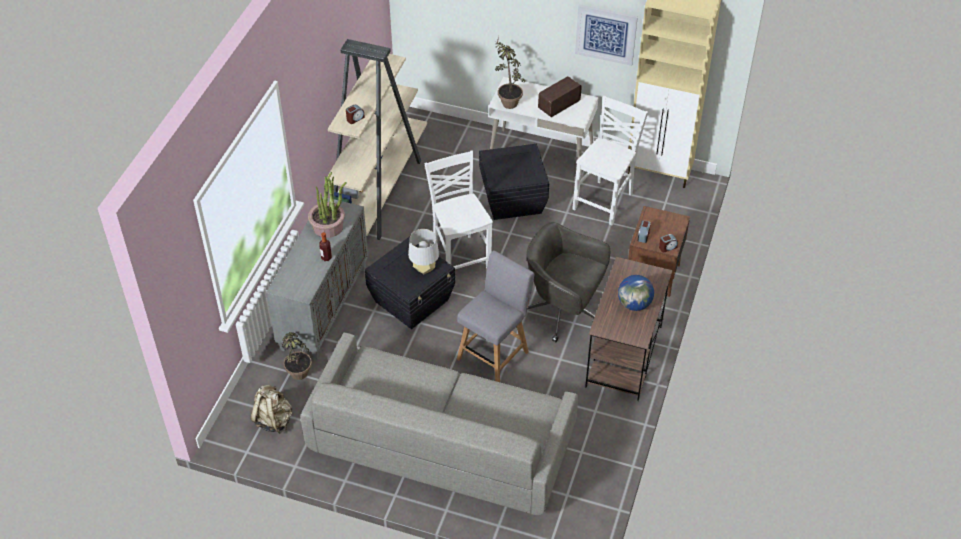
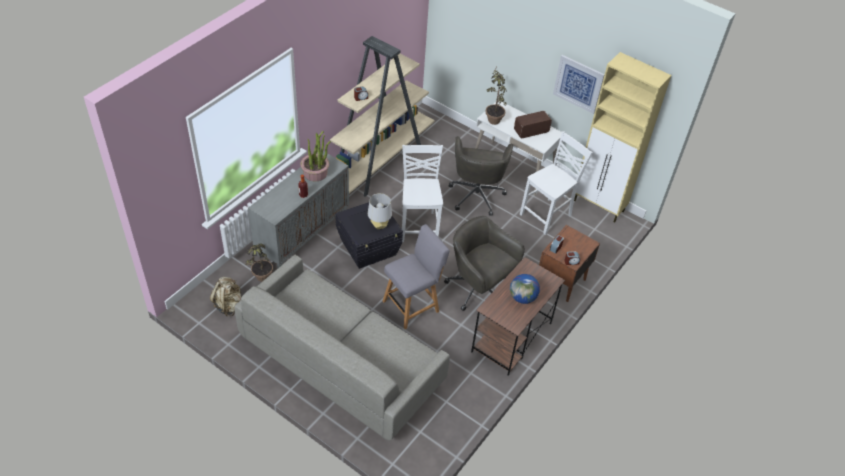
camera: 15 degrees right, 0 degrees up
black storage box [479,144,549,220] -> grey office chair [449,136,513,216]

